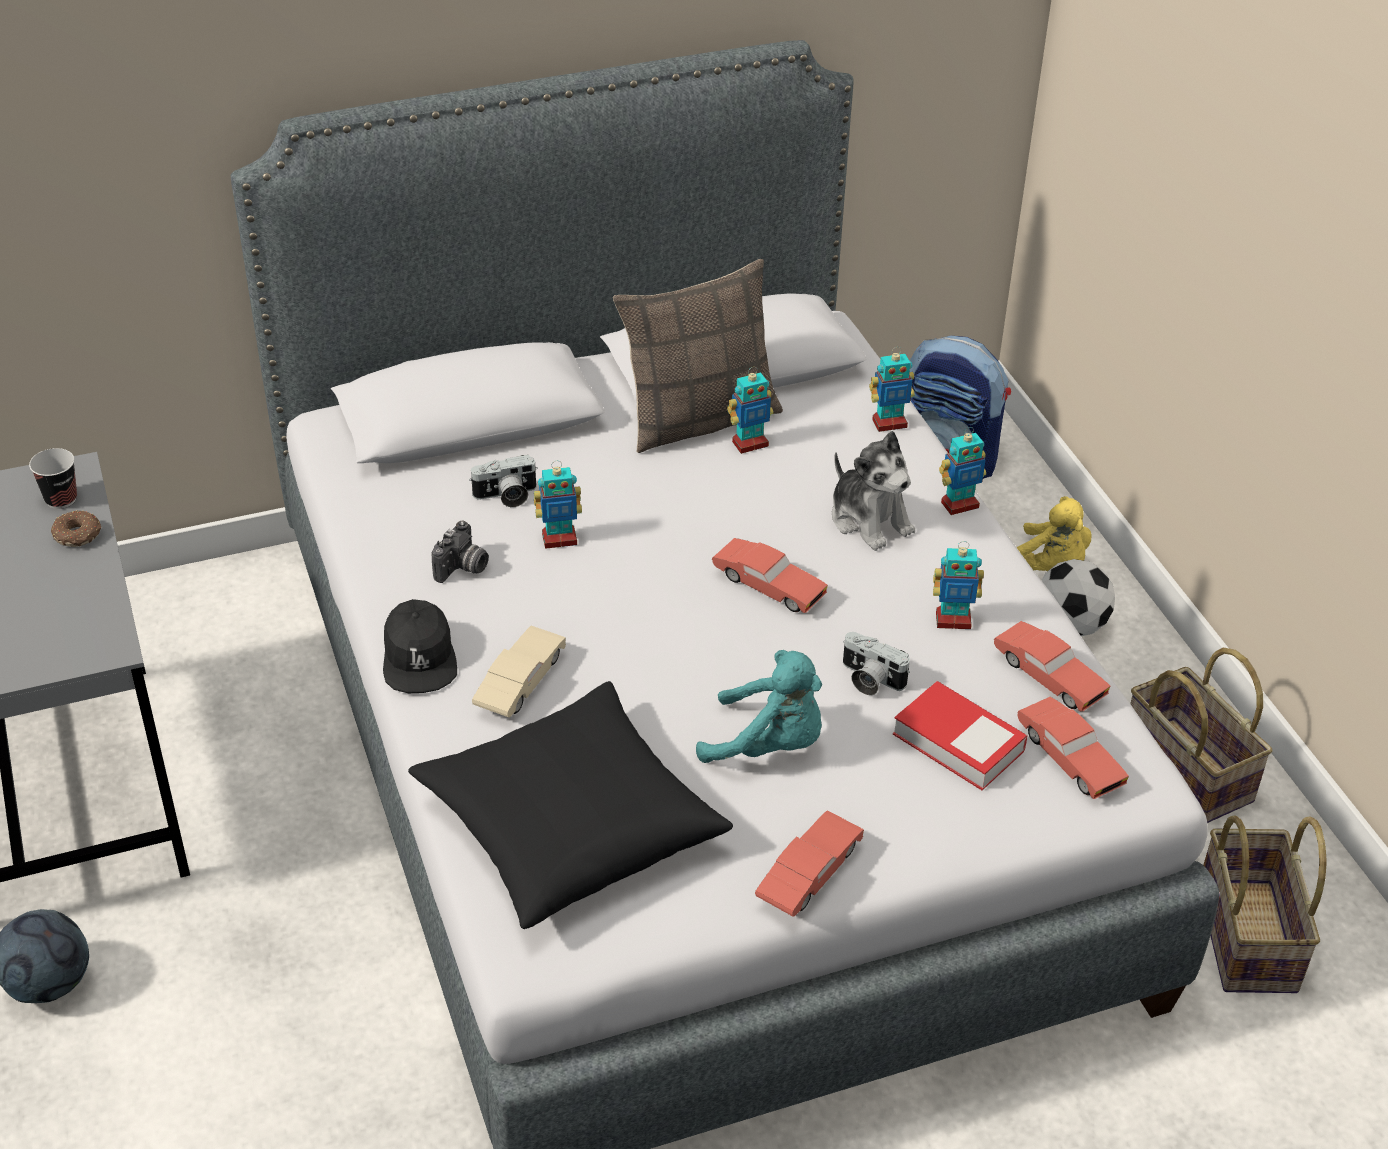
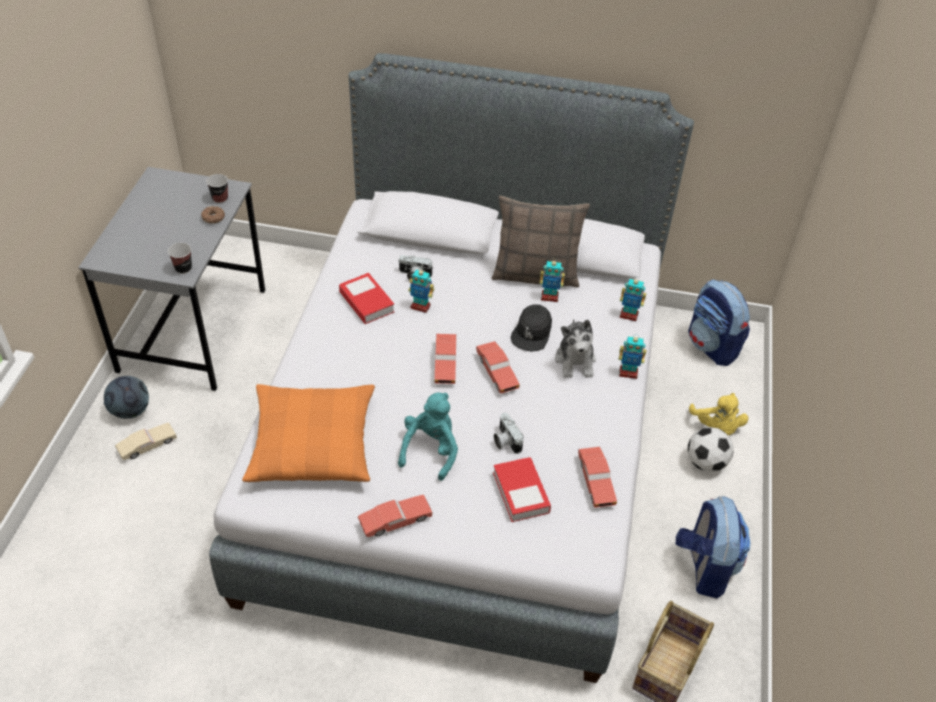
camera: 30 degrees right, 5 degrees up
black cap [383,599,457,693] -> black cap moved to [511,304,552,352]
black pillow [408,681,733,929] -> orange pillow [242,384,375,482]
camera [431,521,489,583] -> book [339,273,394,324]
beige toy car [472,626,566,717] -> beige toy car moved to [115,423,177,460]
turquoise plush toy [696,650,822,763] -> turquoise plush toy turned 120 degrees counterclockwise [398,393,458,481]
toy robot [933,541,984,629] -> none
red toy car [1017,696,1129,799] -> red toy car moved to [434,334,456,384]
basket [1130,648,1272,823] -> backpack [676,496,751,598]
none -> cup [168,243,192,274]

